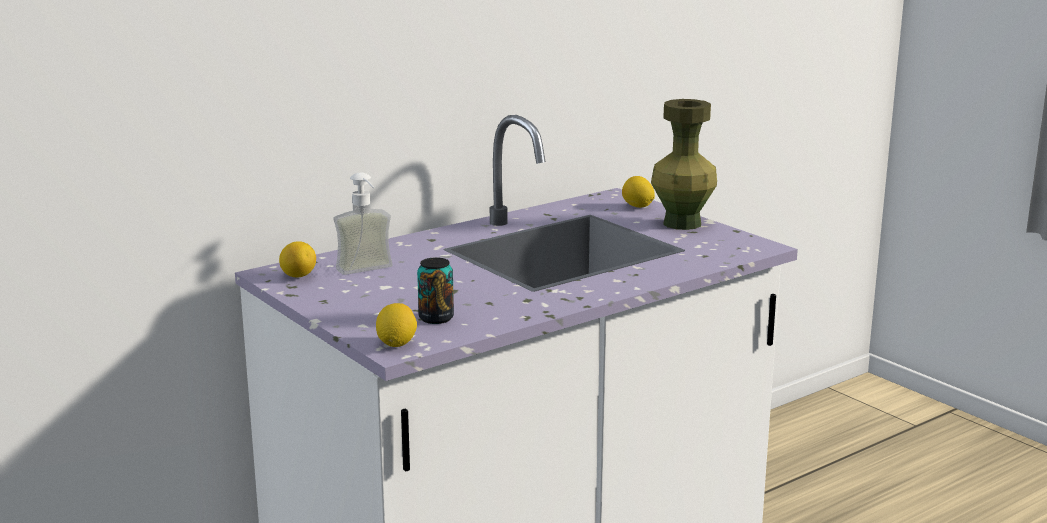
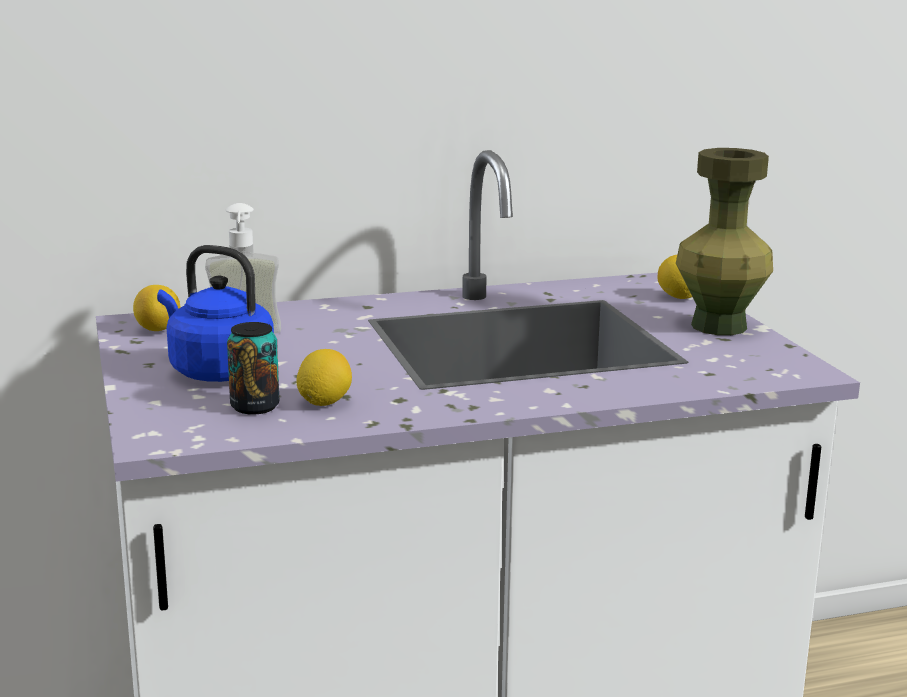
camera: 20 degrees right, 0 degrees up
lemon [376,303,417,347] -> lemon moved to [296,349,352,406]
none -> blue kettle [157,245,274,382]

